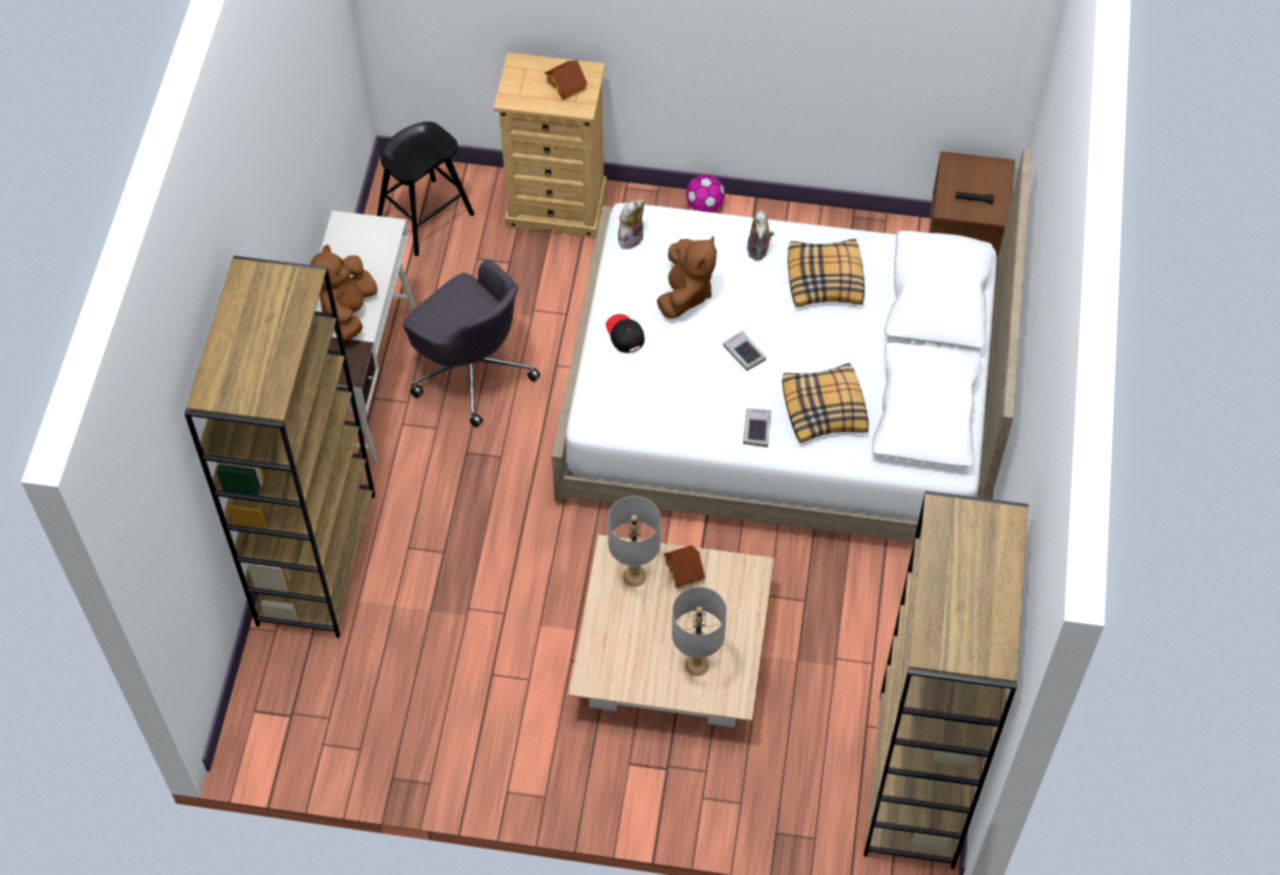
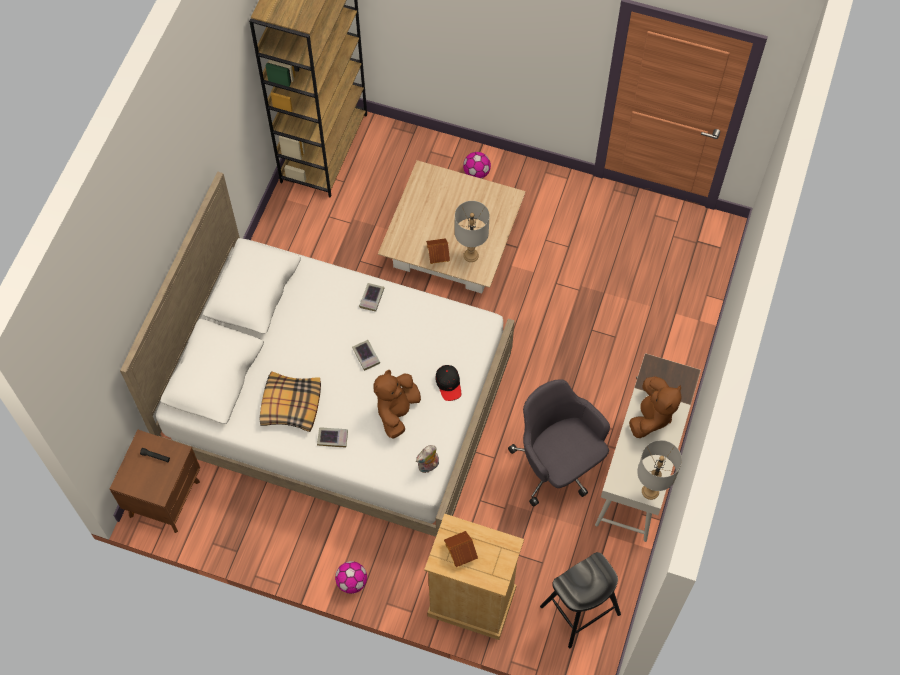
camera: 170 degrees left, 5 degrees up
brown bookcase [184,256,375,638] -> none
grey table lamp [672,587,727,676] -> grey table lamp moved to [637,440,682,500]
plush toy [747,210,774,260] -> book [317,427,348,448]
pillow [782,363,869,443] -> none
none -> football [463,152,491,179]

